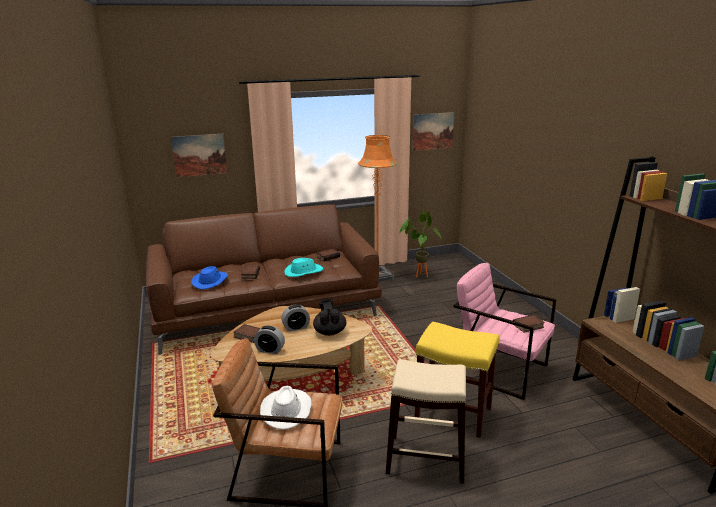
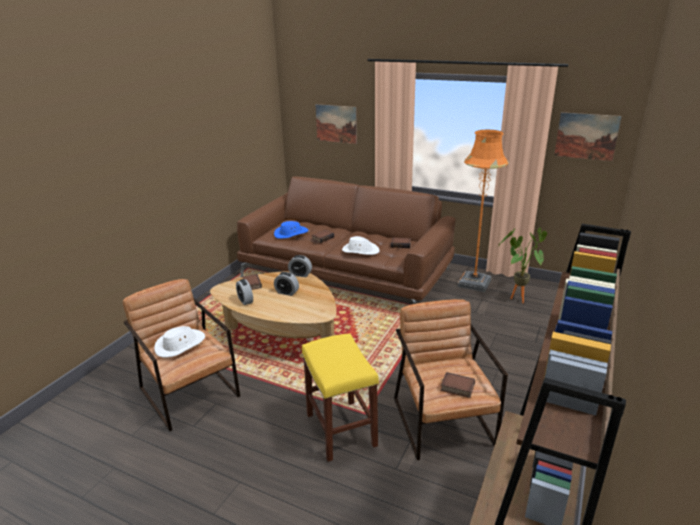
camera: 45 degrees right, 5 degrees up
turquoise hat [284,258,323,277] -> white hat [342,236,380,255]
black teapot [313,299,347,336] -> none
beige stool [386,359,466,484] -> none
pink armchair [454,263,557,400] -> brown armchair [394,299,508,460]
none -> alarm clock [288,255,312,277]

